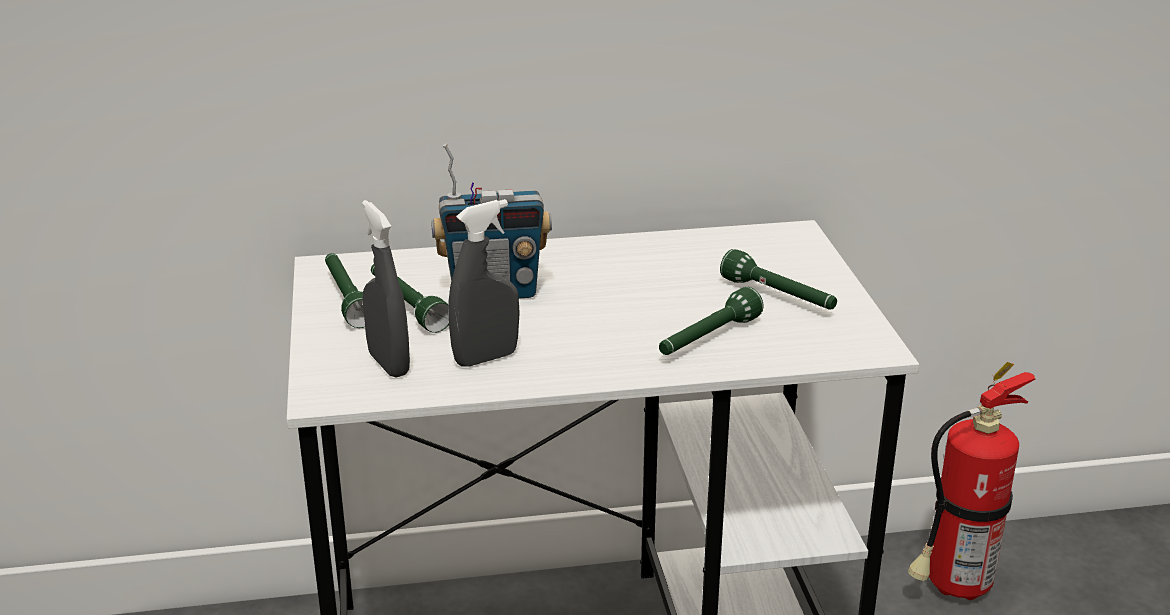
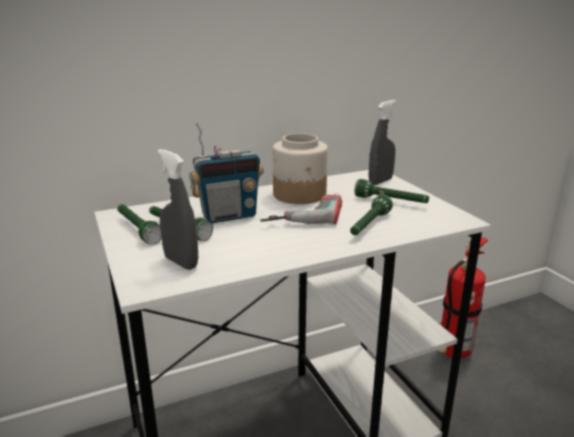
camera: 15 degrees left, 5 degrees down
grey spray bottle [448,199,520,367] -> grey spray bottle moved to [369,100,396,185]
none -> power drill [260,193,342,225]
none -> jar [273,133,328,204]

